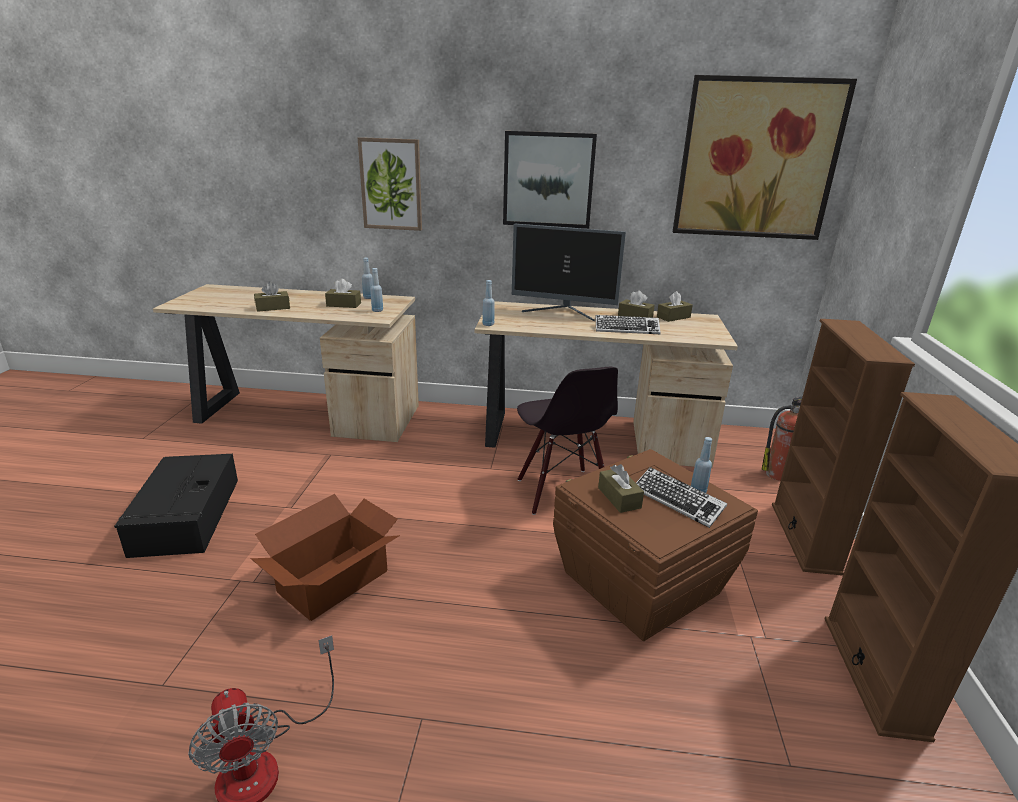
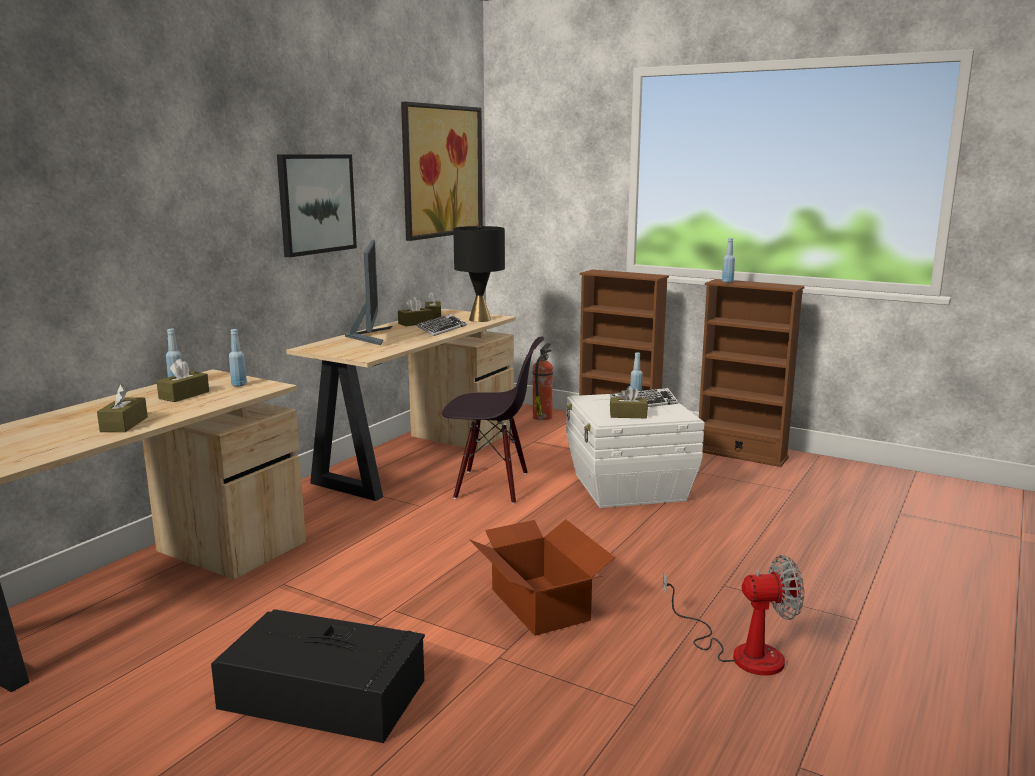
camera: 65 degrees left, 10 degrees down
picture [358,137,422,231] -> none
blue bottle [482,280,495,326] -> blue bottle moved to [722,238,735,283]
monitor [512,224,626,322] -> monitor turned 45 degrees counterclockwise [345,240,392,345]
brown storage box [553,449,758,641] -> white storage box [566,394,705,508]
none -> black table lamp [453,225,505,322]

